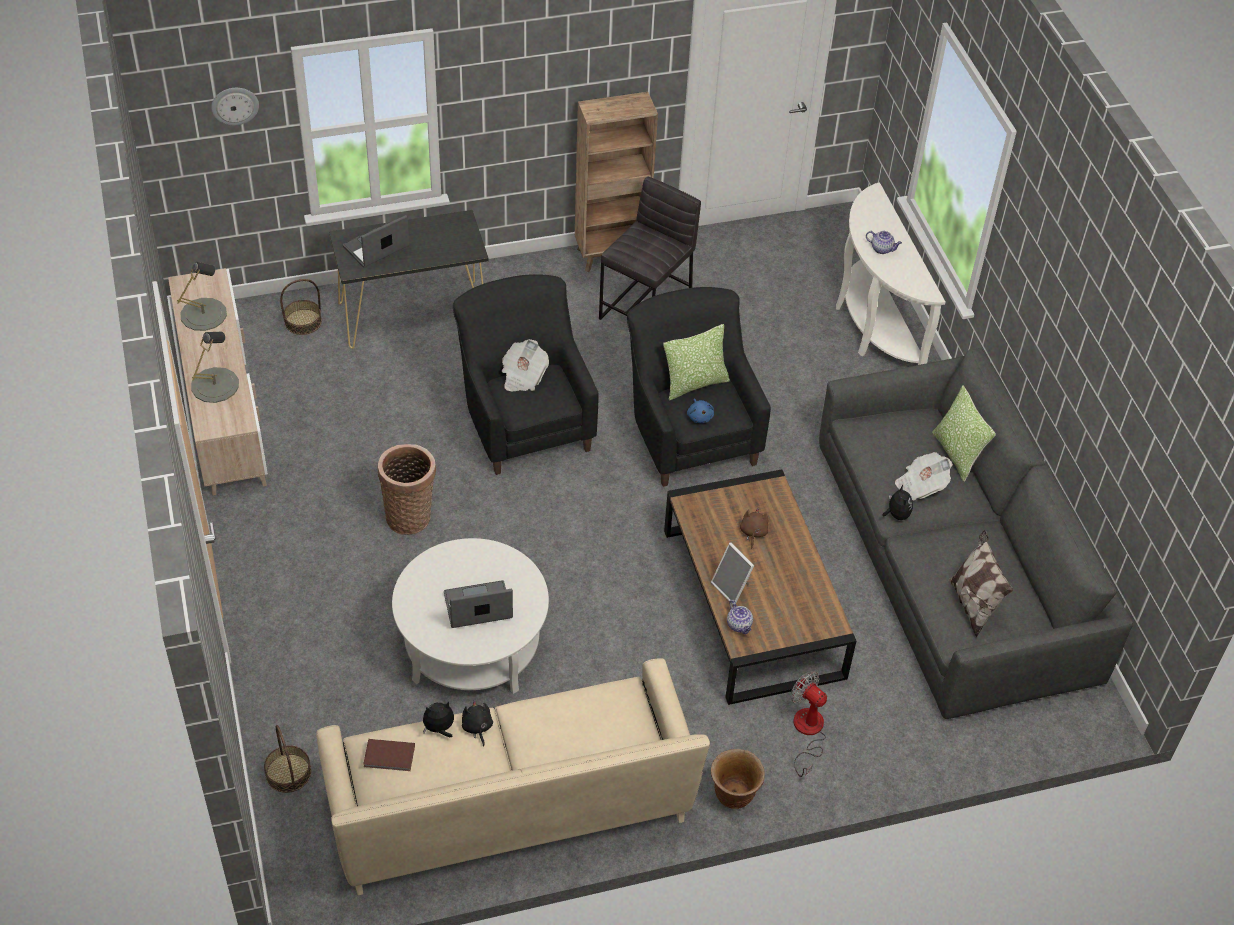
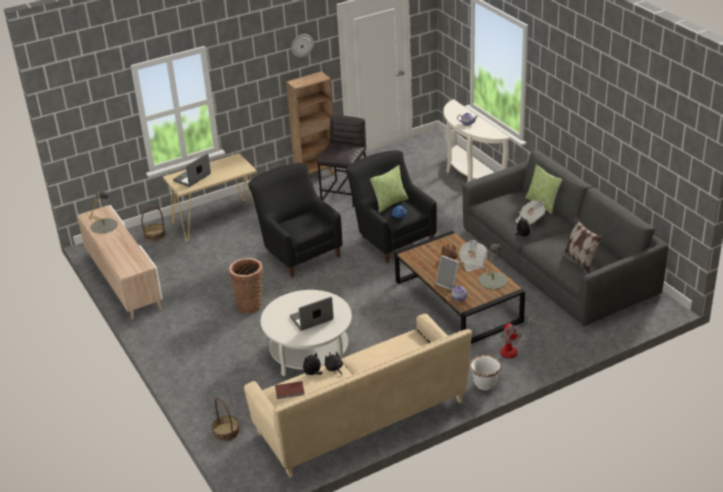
camera: 10 degrees left, 15 degrees down
grey table lamp [191,332,239,403] -> grey table lamp moved to [479,244,507,289]
wall clock [211,88,259,125] -> wall clock moved to [291,34,313,58]
black console table [329,210,488,349] -> beige console table [163,153,257,241]
newspaper [502,339,549,391] -> newspaper moved to [458,240,487,271]
brown planter [711,749,765,809] -> white planter [469,355,501,391]
fan [790,671,827,777] -> fan turned 135 degrees counterclockwise [500,317,532,358]

